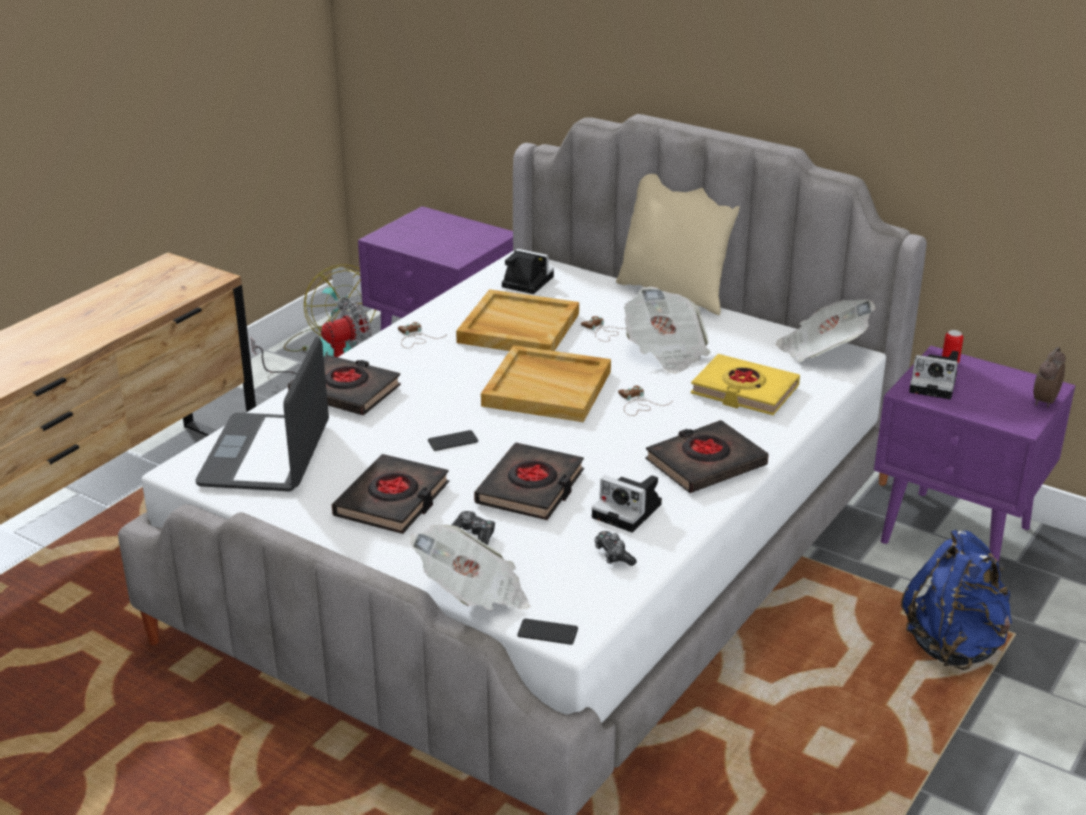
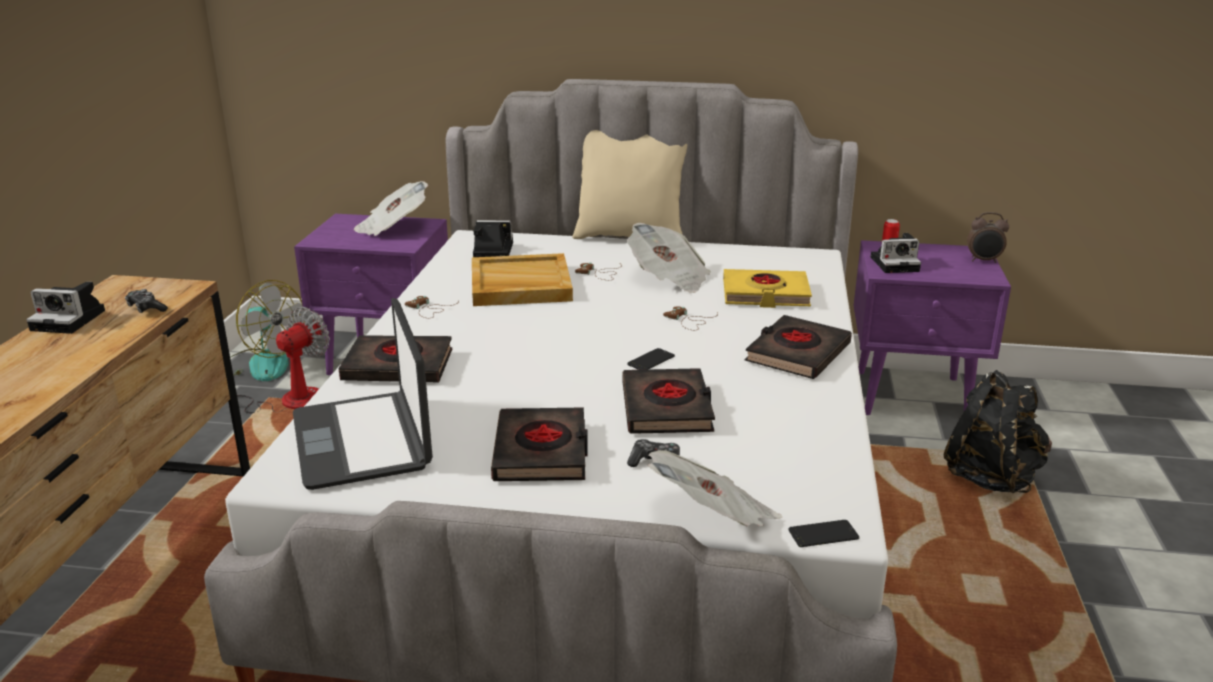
camera: 25 degrees left, 5 degrees down
phone [428,430,479,451] -> phone moved to [627,348,675,370]
beige tray [481,345,611,422] -> none
camera [592,475,662,532] -> camera moved to [26,282,105,334]
game controller [594,531,637,566] -> game controller moved to [125,289,168,313]
newspaper [776,299,876,362] -> newspaper moved to [354,181,428,236]
blue backpack [901,530,1012,670] -> black backpack [944,370,1052,493]
alarm clock [1033,347,1066,407] -> alarm clock turned 90 degrees counterclockwise [967,212,1009,263]

